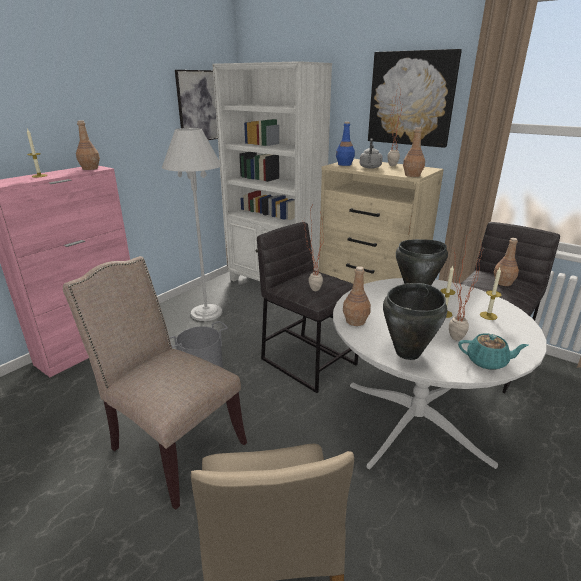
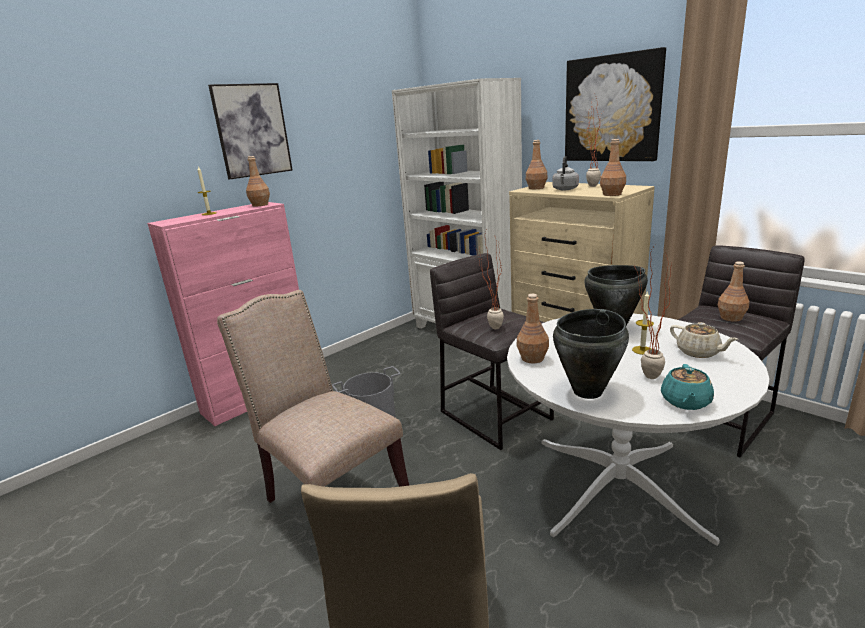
camera: 10 degrees right, 5 degrees down
white floor lamp [162,128,223,321] -> none
picture [175,70,218,140] -> picture moved to [208,83,293,179]
blue bottle [336,122,355,166] -> brown bottle [526,140,547,189]
turquoise teapot [458,333,528,370] -> turquoise teapot turned 90 degrees clockwise [661,364,714,410]
candle [480,268,502,320] -> beige teapot [670,322,738,358]

